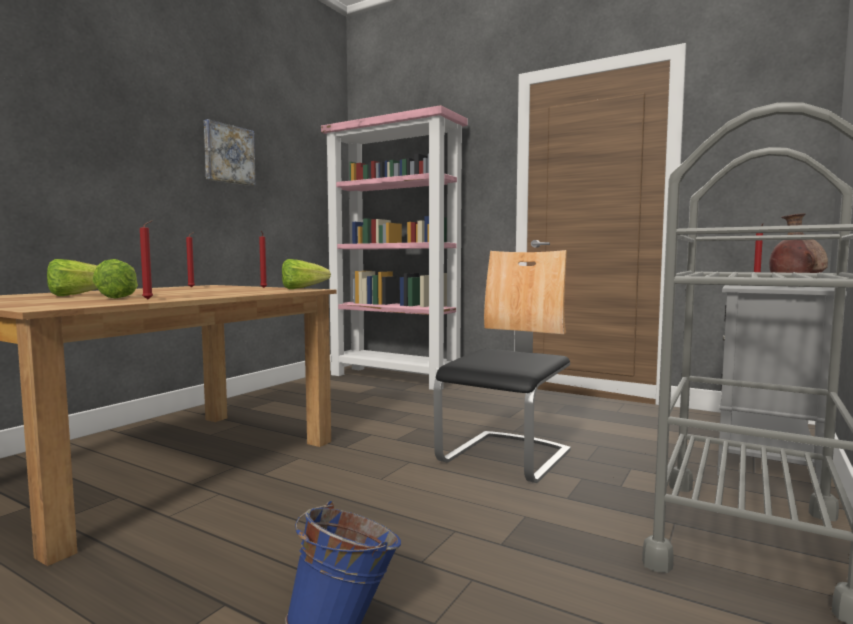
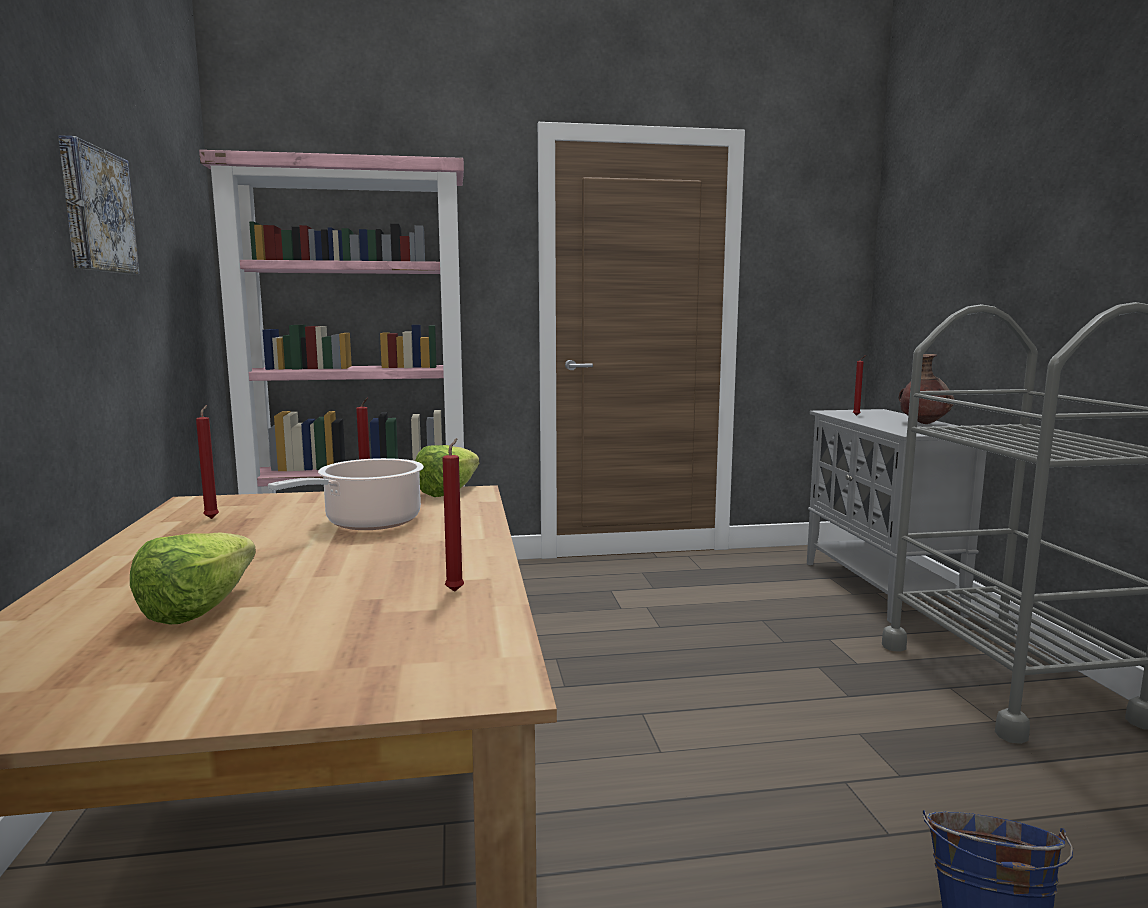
camera: 40 degrees left, 5 degrees up
lettuce [93,259,138,299] -> none
chair [433,250,571,483] -> none
none -> cooking pot [268,458,424,530]

